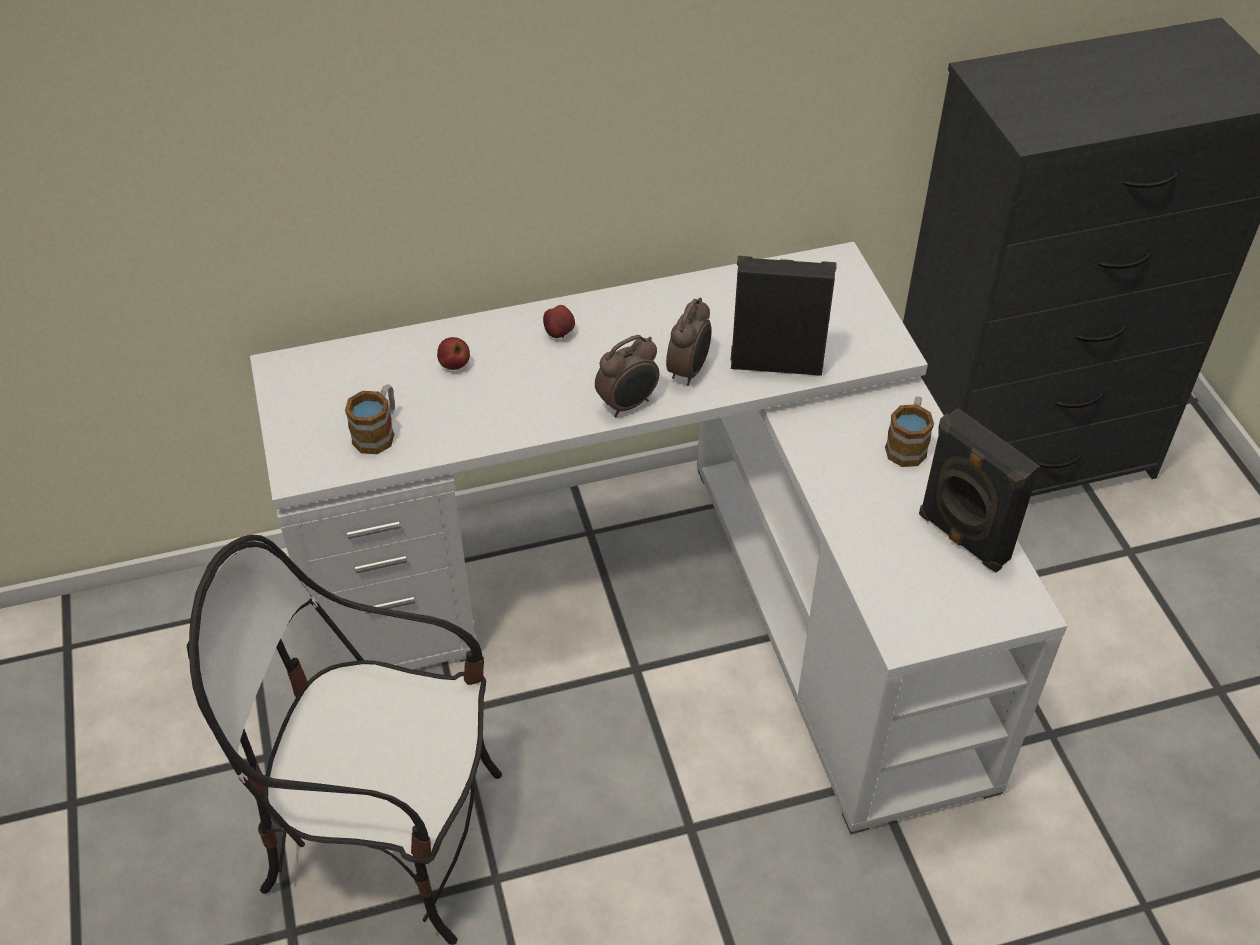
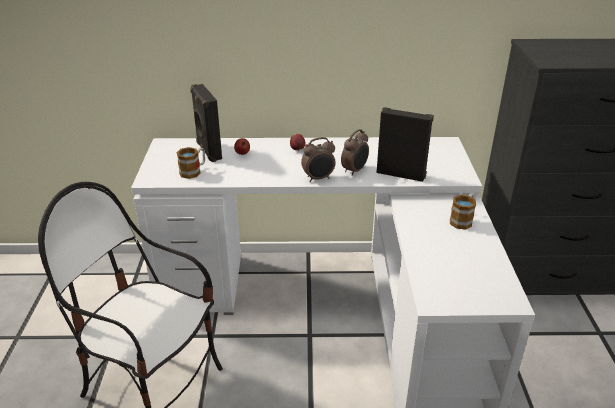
camera: 15 degrees right, 15 degrees down
black speaker [919,408,1040,573] -> black speaker moved to [190,84,222,162]

